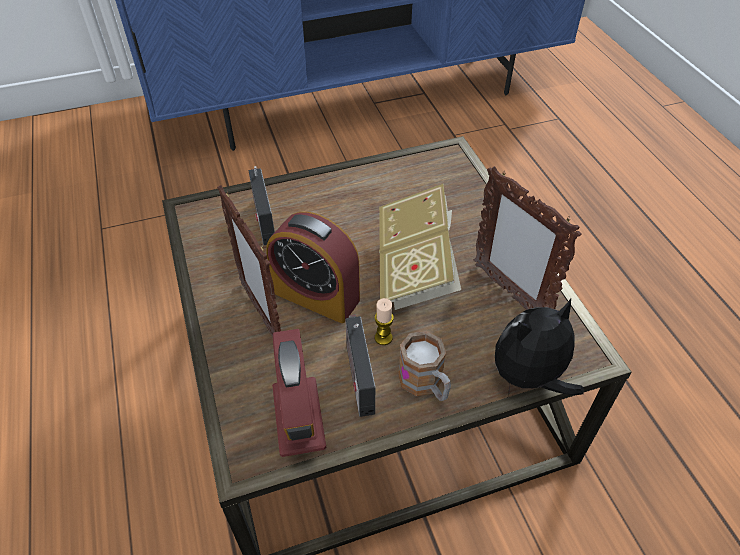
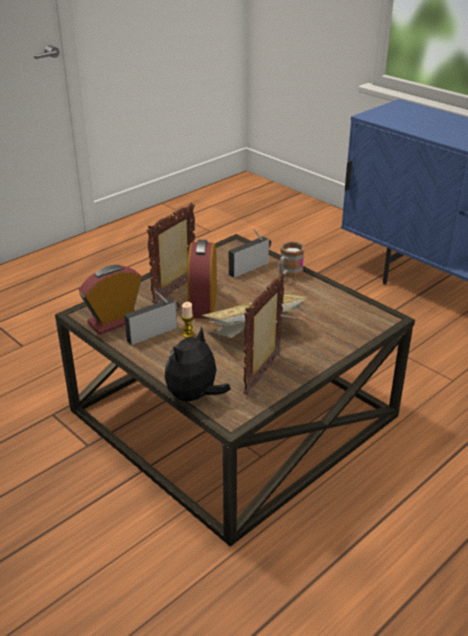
camera: 65 degrees right, 15 degrees down
mug [398,331,451,401] -> mug moved to [279,241,304,277]
plush toy [495,299,584,395] -> plush toy turned 90 degrees counterclockwise [165,327,231,401]

